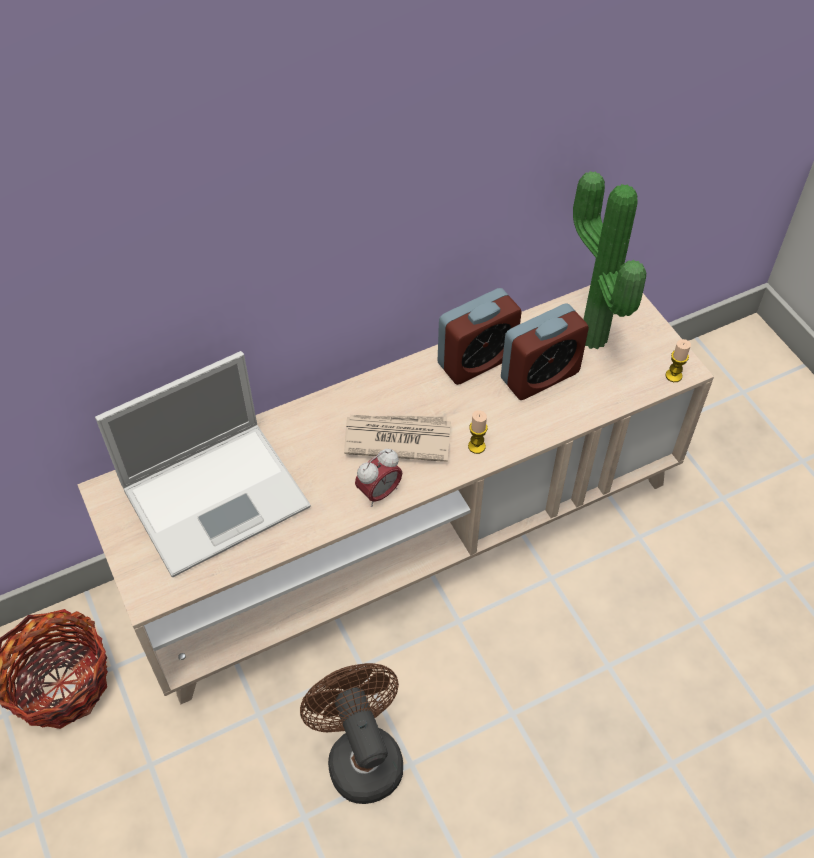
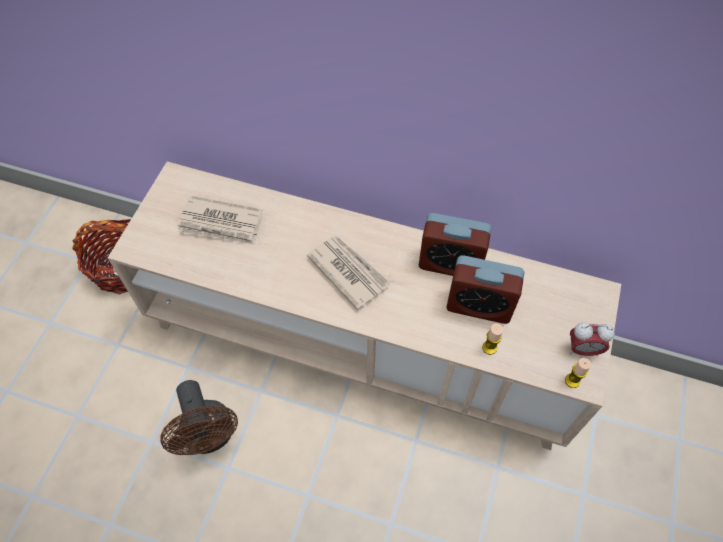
camera: 45 degrees right, 5 degrees up
laptop [95,351,311,577] -> newspaper [177,196,263,245]
brown fan [300,663,403,804] -> brown fan turned 135 degrees clockwise [160,380,238,455]
alarm clock [355,449,402,507] -> alarm clock moved to [570,323,615,356]
candle [468,410,488,454] -> candle moved to [482,323,503,355]
potted plant [573,171,646,349] -> none

